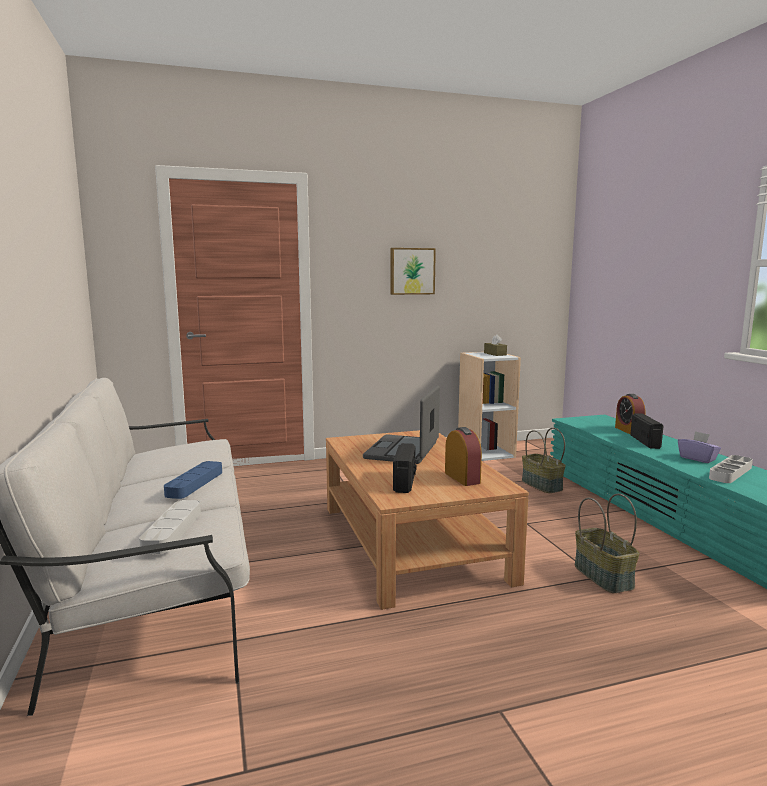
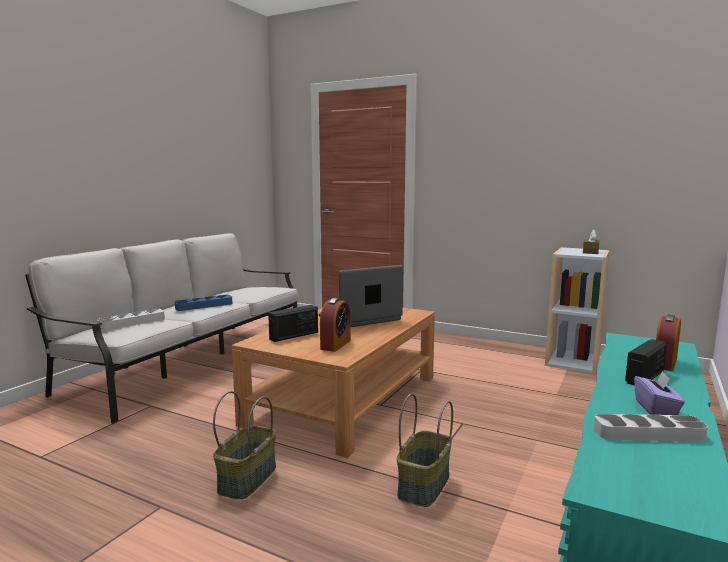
camera: 45 degrees right, 0 degrees up
picture [391,248,436,295] -> none
basket [522,428,566,493] -> basket moved to [213,391,276,499]

